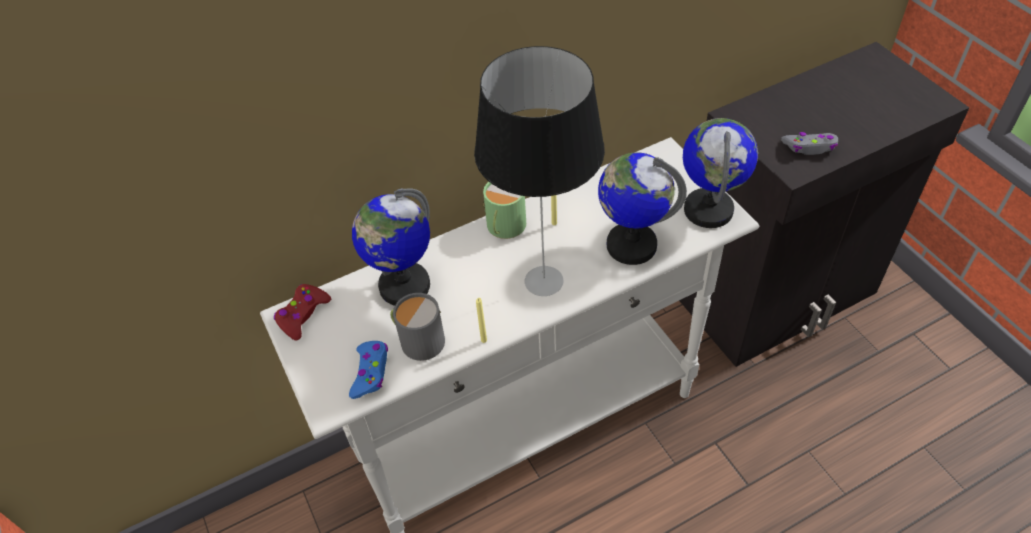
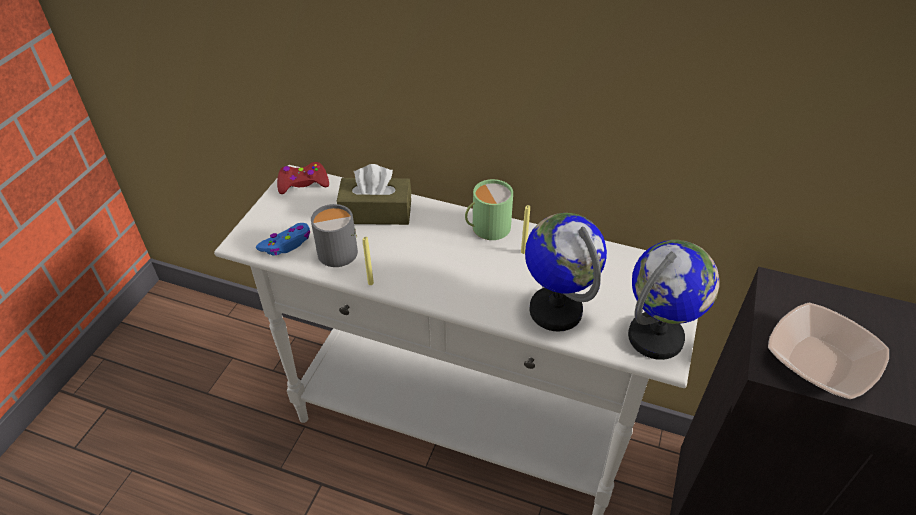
camera: 45 degrees right, 5 degrees down
globe [352,188,430,306] -> brown tissue box [337,164,411,225]
table lamp [474,46,605,296] -> none
grey game controller [781,132,838,155] -> bowl [768,303,889,399]

